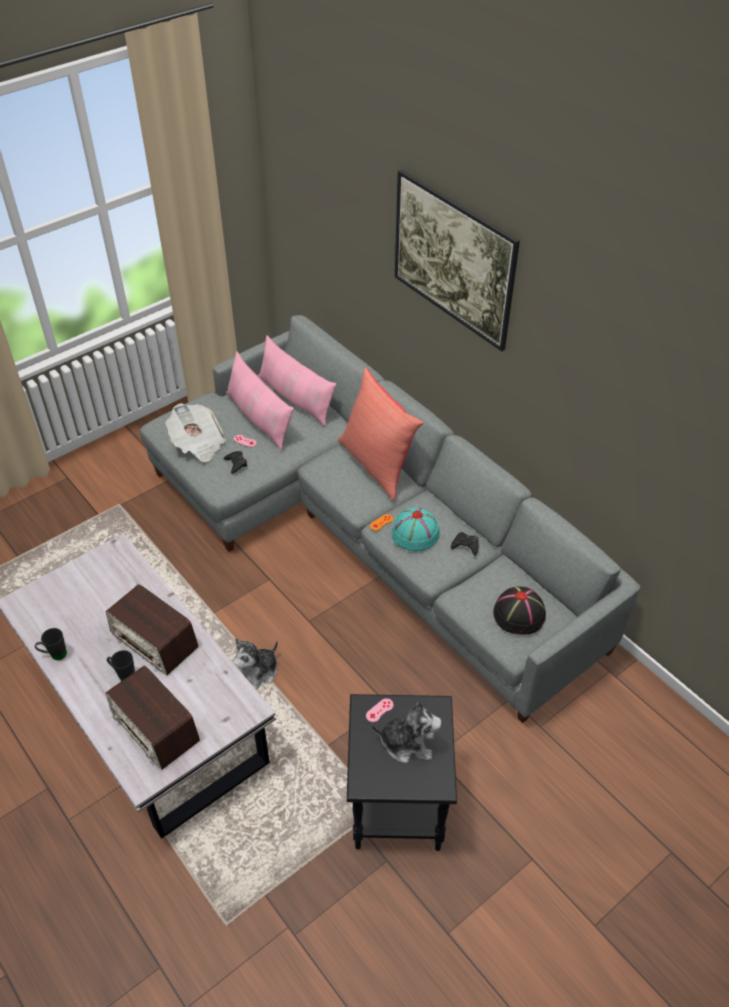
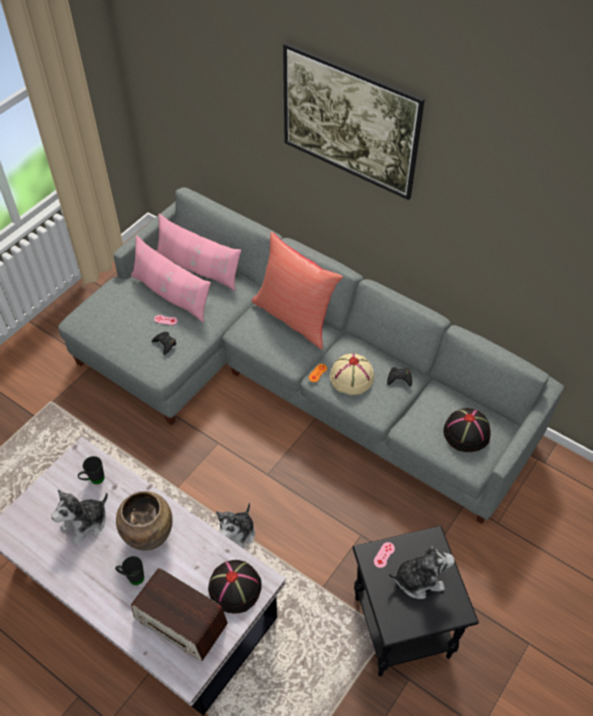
camera: 15 degrees left, 5 degrees up
black mug [35,628,67,660] -> black mug moved to [78,456,105,484]
radio [106,584,199,675] -> brown vase [116,491,172,551]
newspaper [166,403,226,462] -> none
turquoise hat [392,507,440,552] -> beige hat [330,353,374,395]
none -> plush toy [51,489,108,545]
none -> black hat [208,560,262,614]

